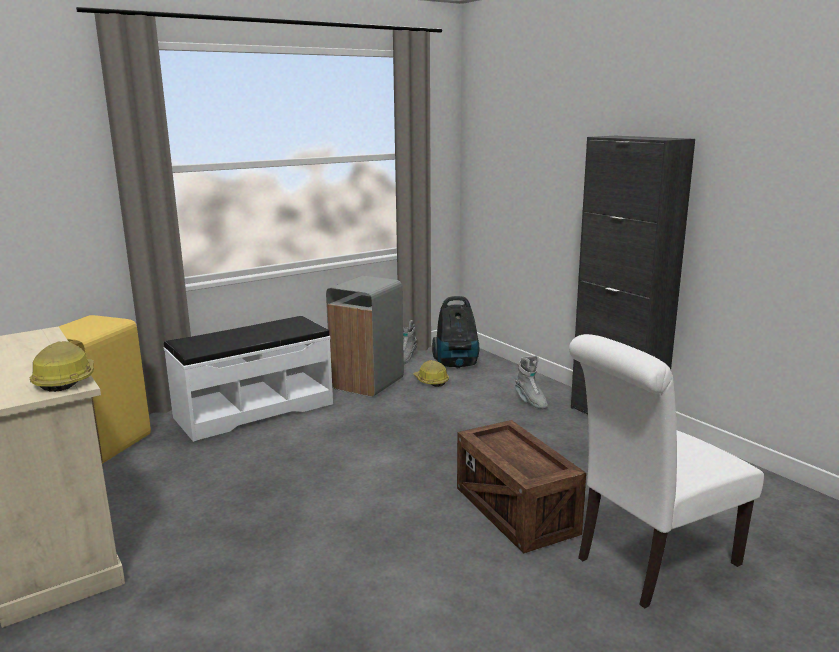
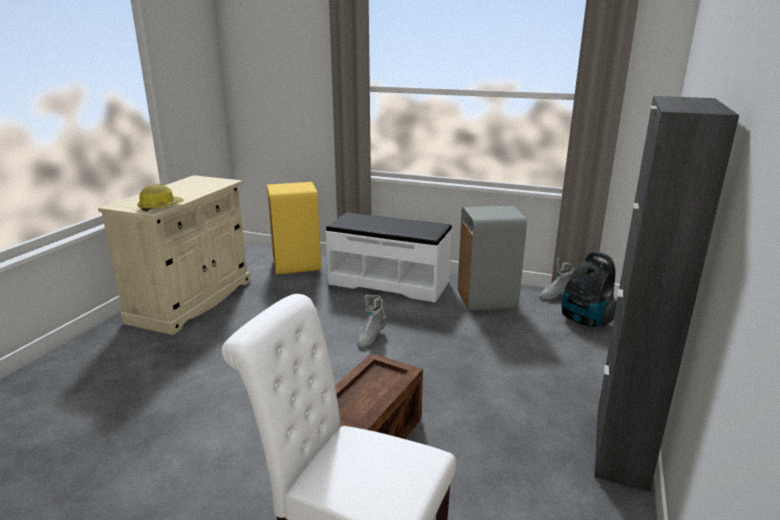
camera: 55 degrees right, 5 degrees up
hard hat [413,360,449,387] -> none
grey boot [515,355,548,409] -> grey boot moved to [357,295,386,348]

